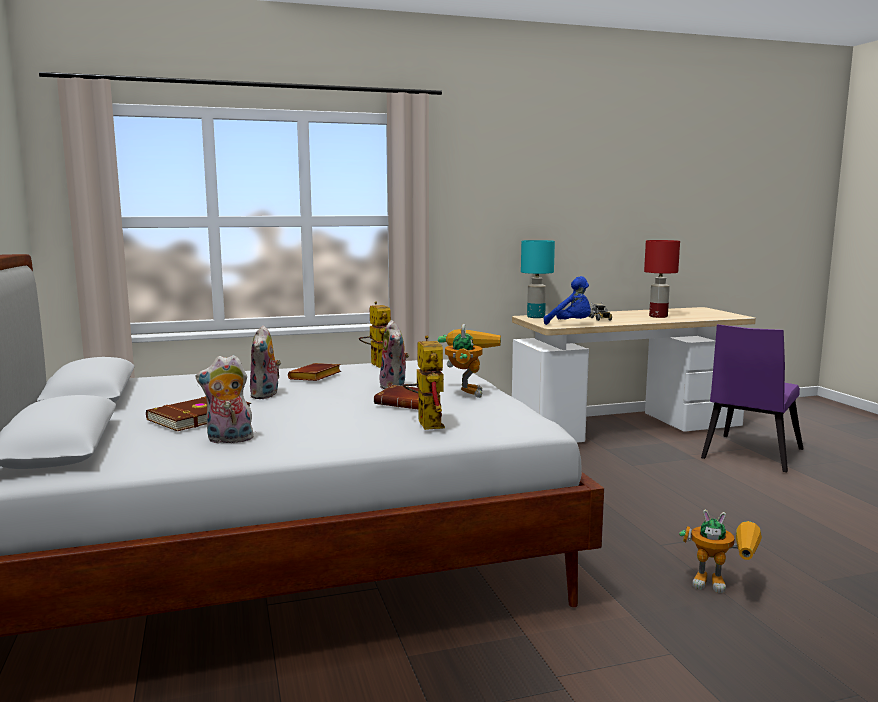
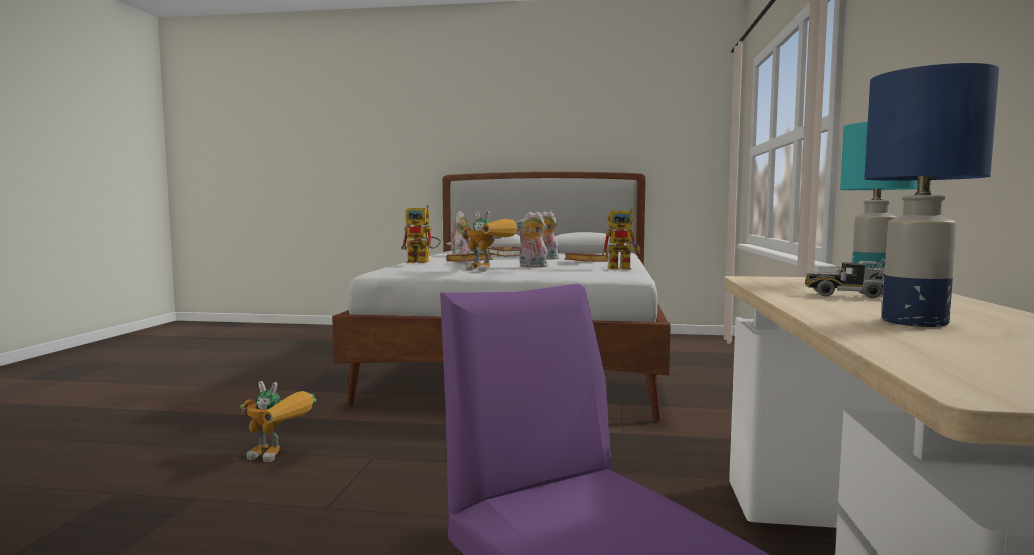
camera: 115 degrees right, 5 degrees down
blue plush toy [544,276,591,325] -> none
red table lamp [644,240,680,318] -> blue table lamp [864,63,999,327]
toy robot [679,510,762,593] -> toy robot turned 120 degrees counterclockwise [240,381,317,462]

